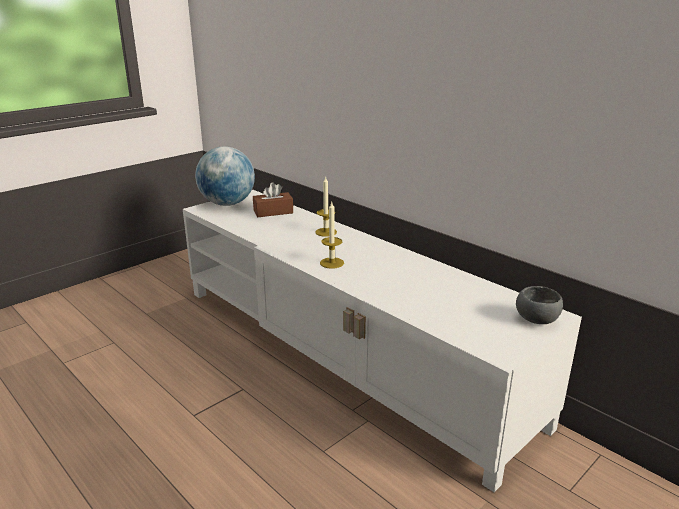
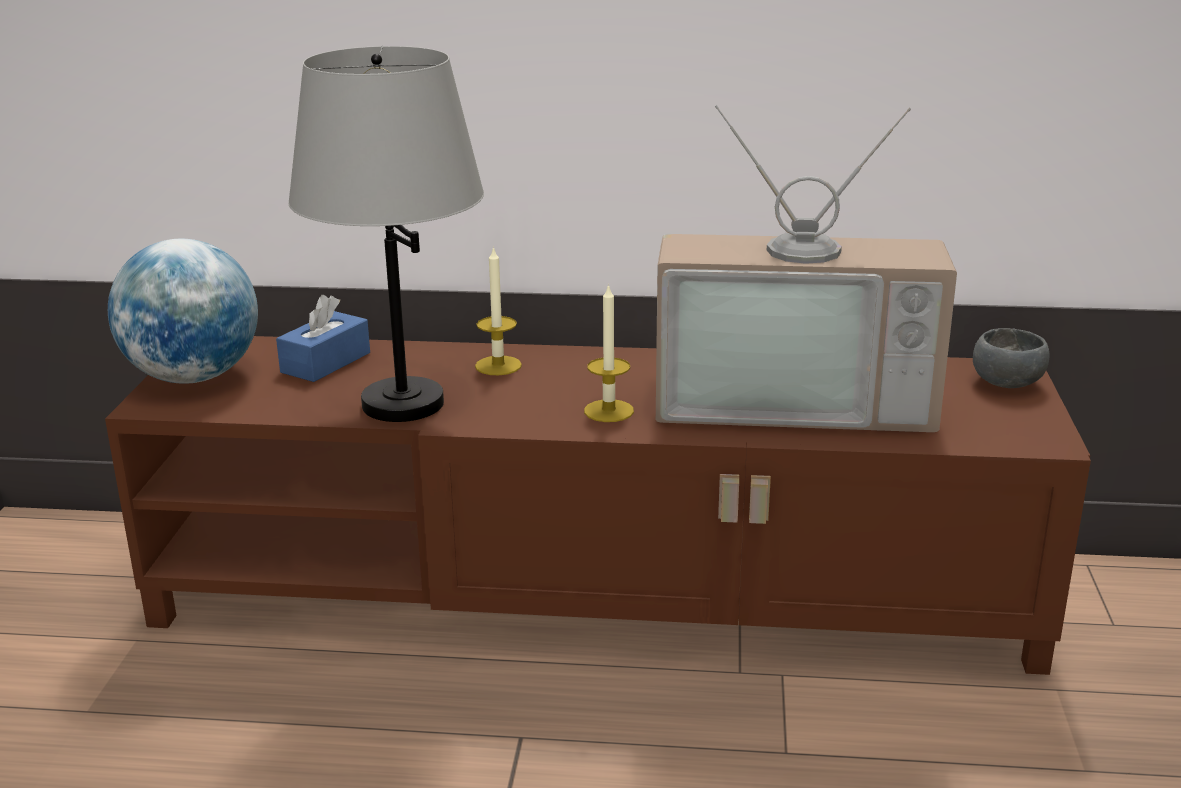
camera: 40 degrees left, 0 degrees up
white tv stand [183,190,582,492] -> brown tv stand [105,336,1091,675]
brown tissue box [253,182,293,217] -> blue tissue box [276,295,370,382]
none -> grey table lamp [288,46,484,422]
none -> television [656,105,957,432]

